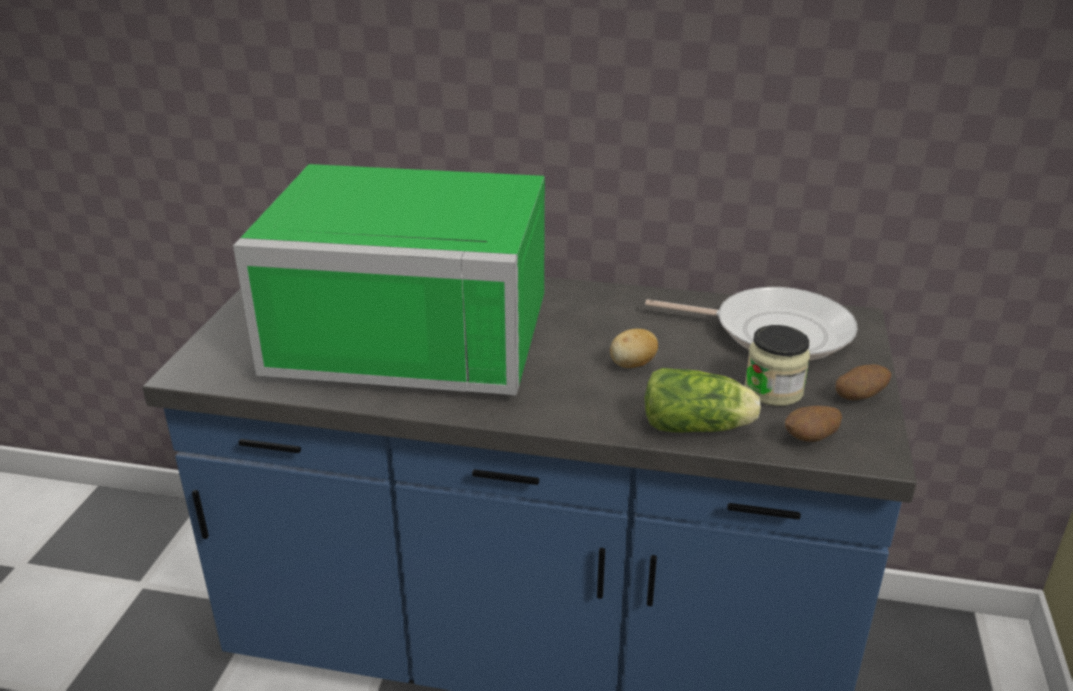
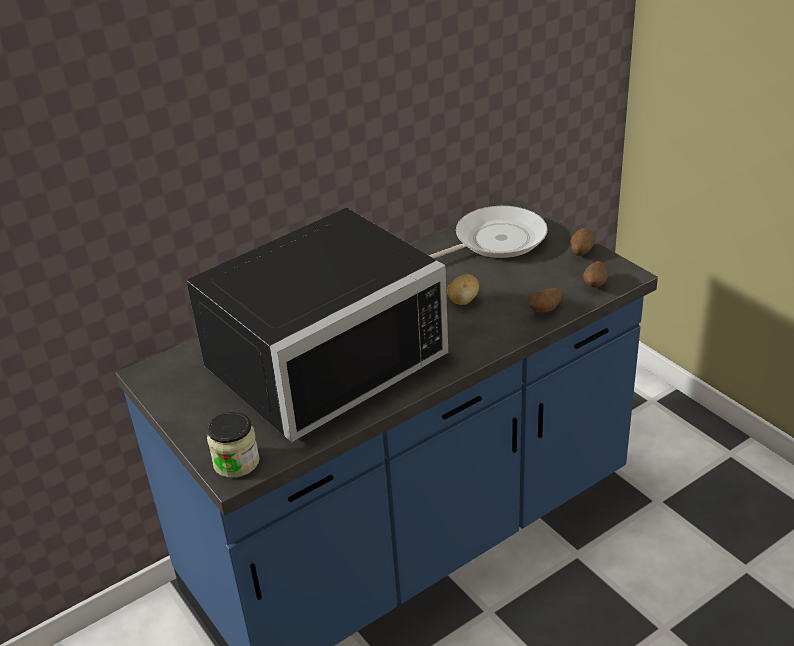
camera: 45 degrees left, 5 degrees up
green microwave [233,164,545,395] -> black microwave [186,207,448,442]
lettuce [645,368,761,432] -> potato [529,288,561,313]
jar [745,325,810,406] -> jar moved to [207,412,260,478]

